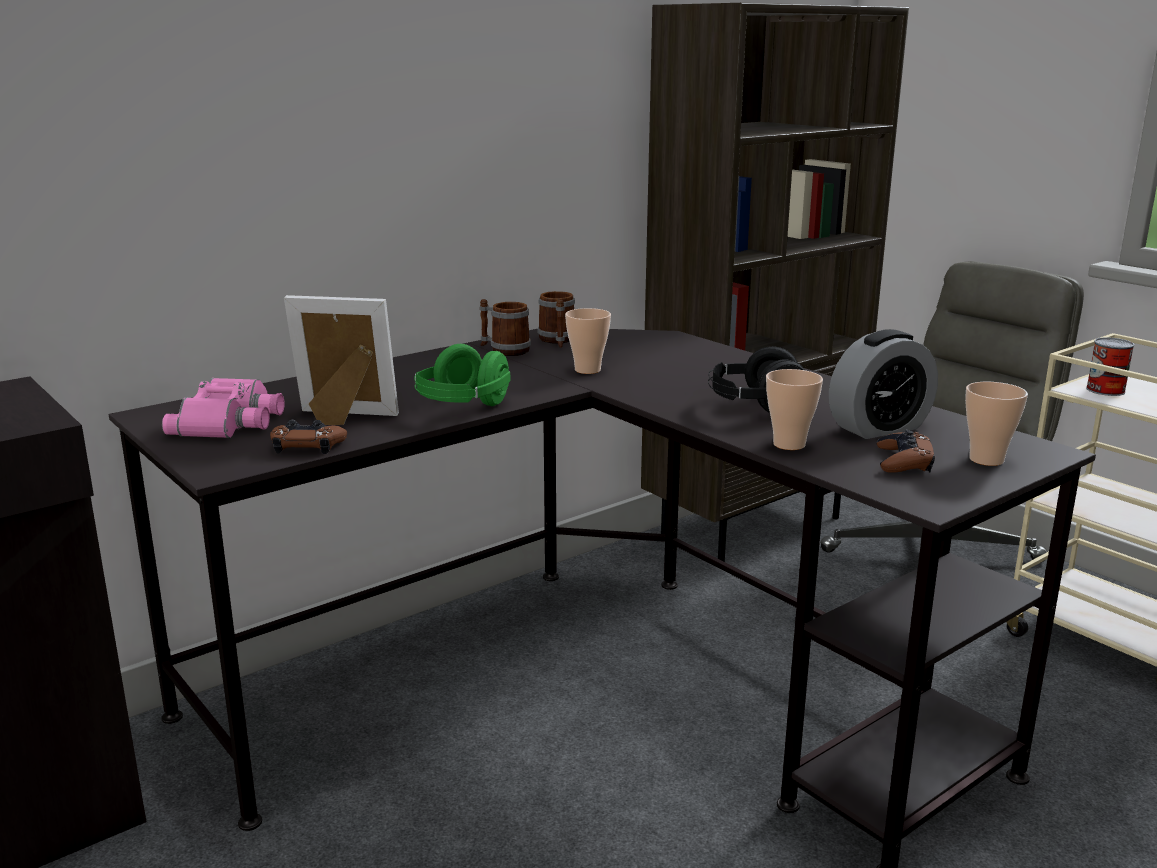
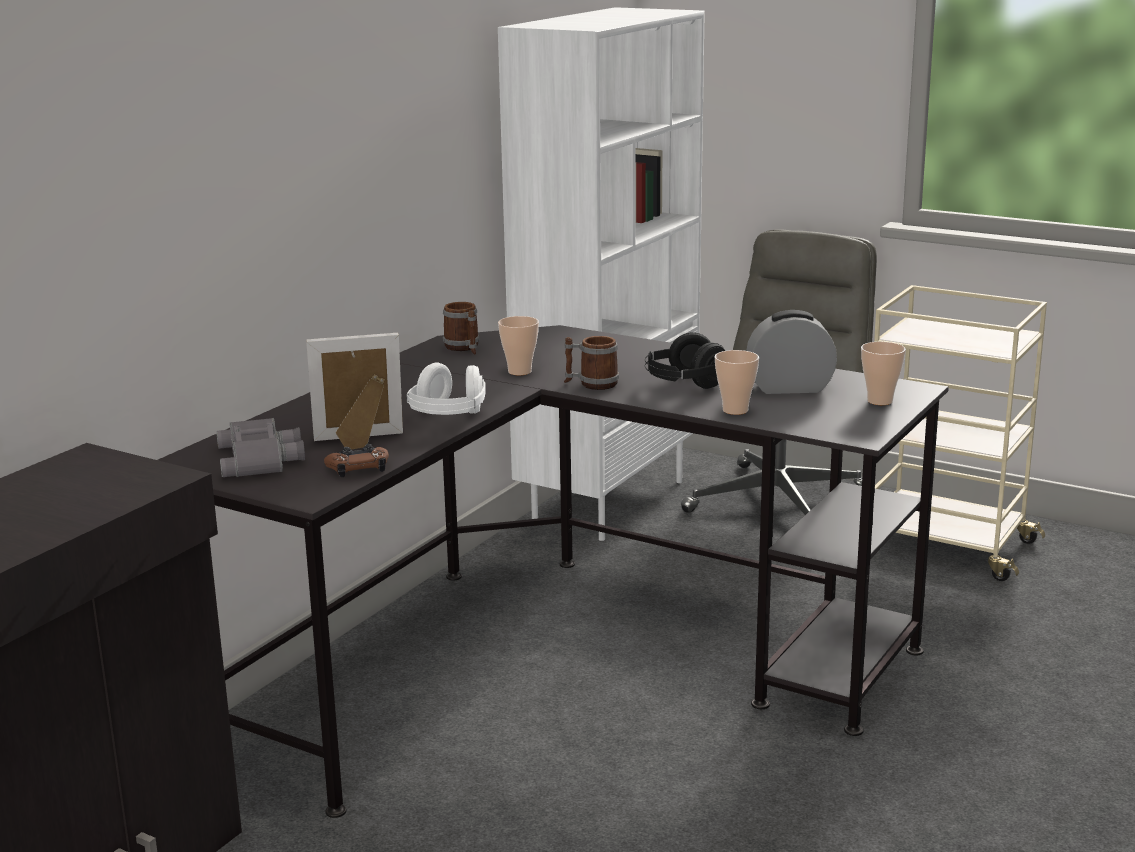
camera: 20 degrees left, 0 degrees up
pink binoculars [162,378,285,438] -> grey binoculars [216,418,305,477]
green headphones [414,344,511,406] -> white headphones [406,362,486,415]
mug [480,299,531,356] -> mug moved to [564,336,619,390]
brown bookcase [641,3,909,562] -> white bookcase [498,7,705,541]
alarm clock [829,329,938,439] -> alarm clock turned 135 degrees counterclockwise [746,310,837,394]
brown game controller [877,430,935,473] -> none
can [1086,337,1135,396] -> none

